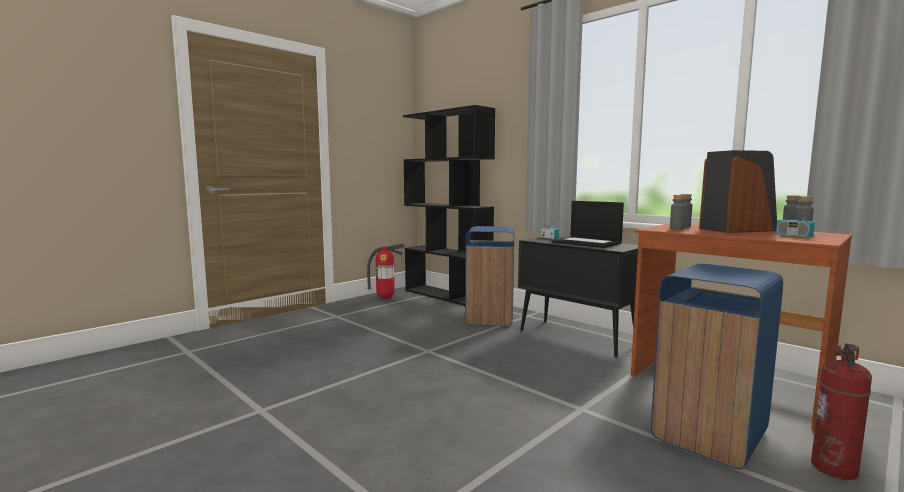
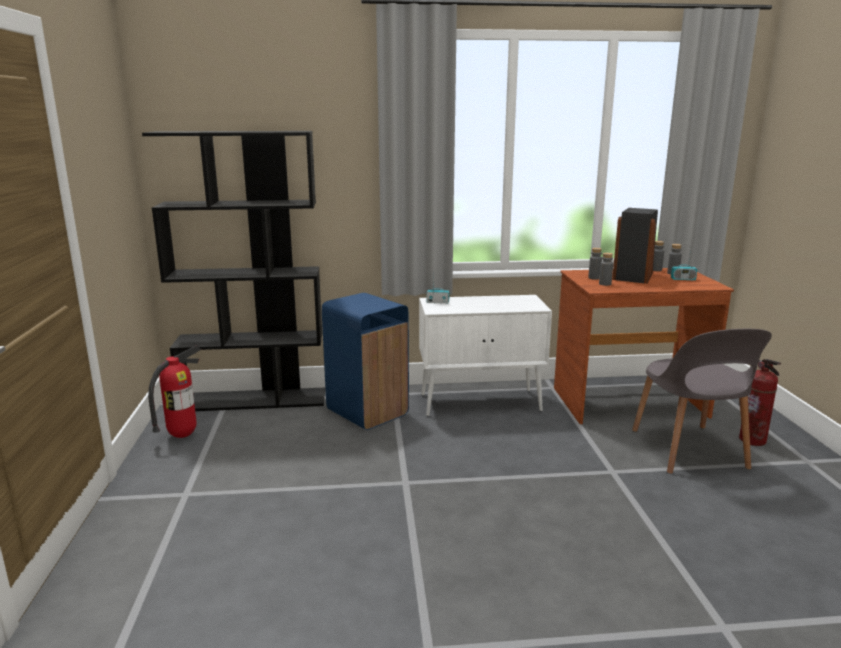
camera: 50 degrees left, 10 degrees up
black cabinet [518,237,638,358] -> white cabinet [419,295,552,416]
laptop [551,201,624,248] -> none
blue trash can [651,264,783,469] -> grey chair [632,329,772,474]

